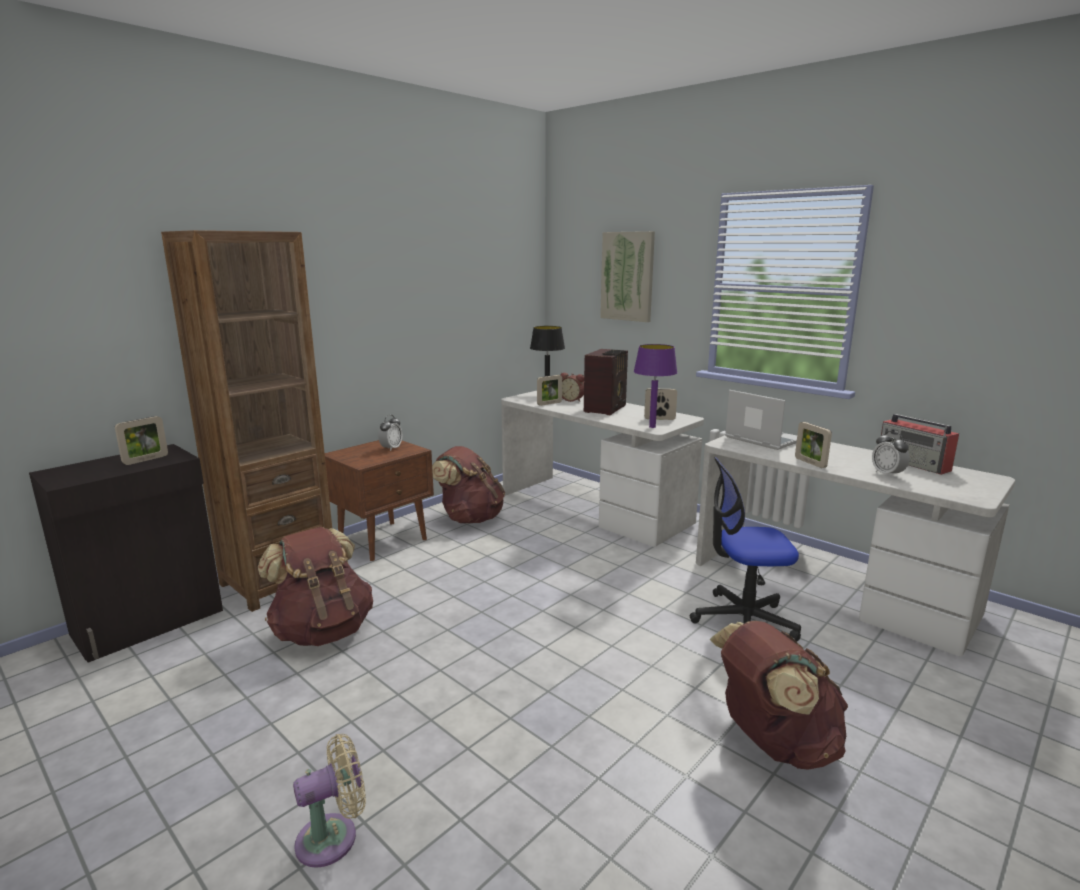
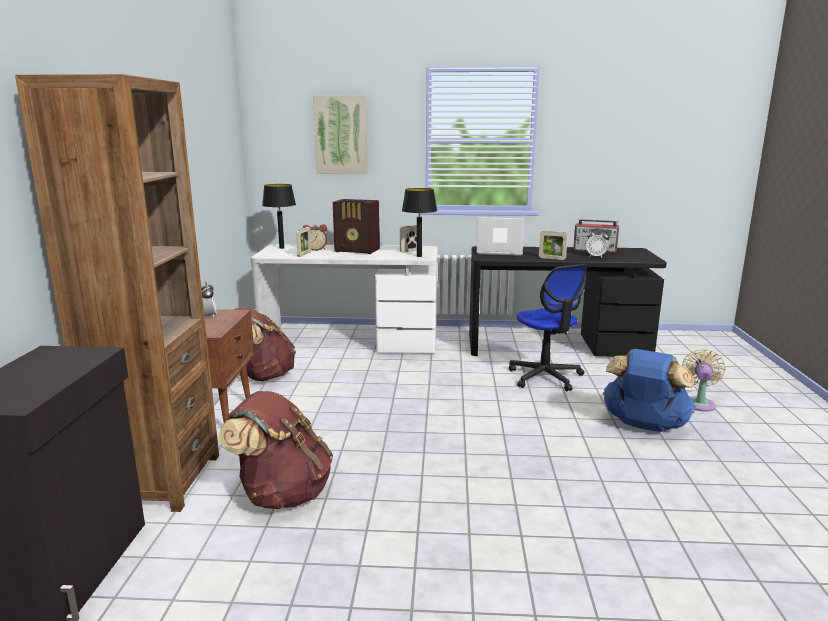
camera: 40 degrees left, 0 degrees up
picture frame [115,416,168,465] -> none
beige fan [293,734,366,868] -> beige fan moved to [682,349,726,412]
radio [584,349,628,415] -> radio turned 120 degrees clockwise [333,199,380,254]
purple table lamp [634,344,677,428] -> black table lamp [402,188,437,257]
office chair [690,457,801,641] -> office chair turned 75 degrees counterclockwise [509,264,587,391]
white desk [696,434,1015,656] -> black desk [469,246,667,357]
brown backpack [709,621,848,770] -> blue backpack [603,349,696,432]

